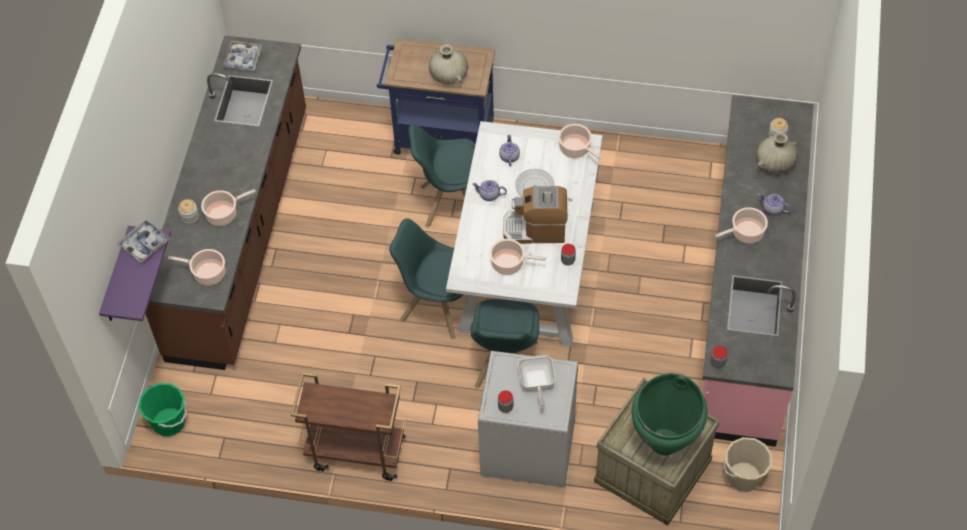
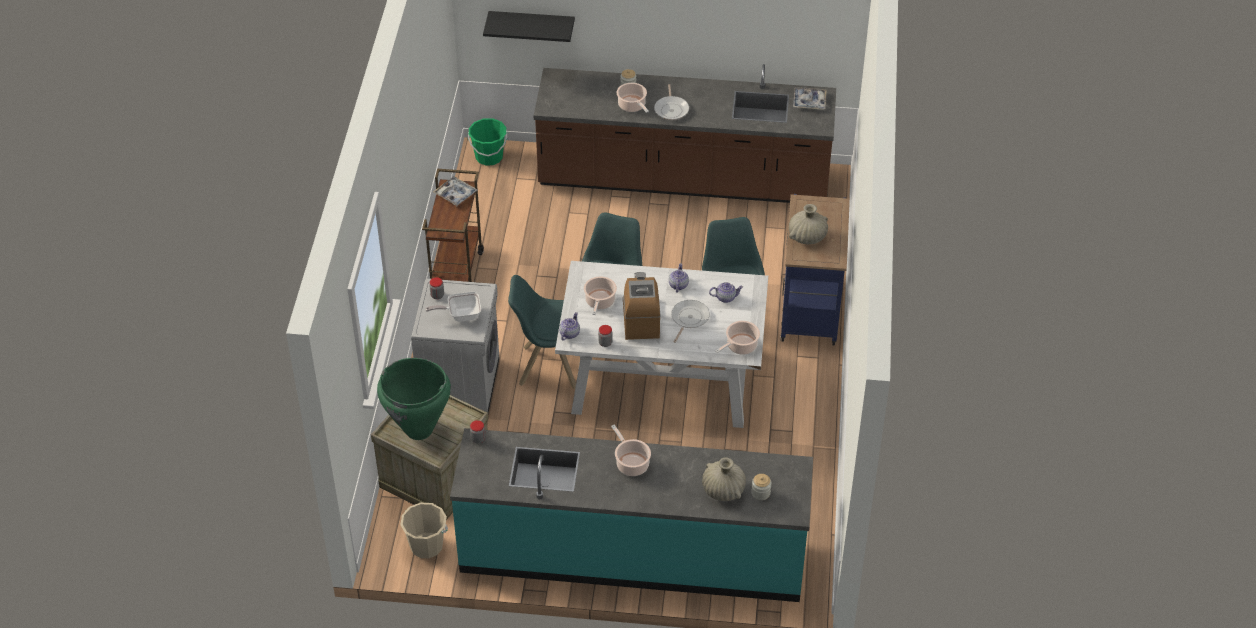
camera: 85 degrees right, 10 degrees down
purple shelf [99,226,171,321] -> black shelf [483,11,575,42]
tray [118,219,170,263] -> tray moved to [433,177,477,206]
cooking pot [168,249,225,286] -> none
pink counter [703,95,814,447] -> turquoise counter [450,428,813,602]
teapot [758,193,791,216] -> teapot moved to [559,312,580,341]
none -> frying pan [654,84,689,120]

